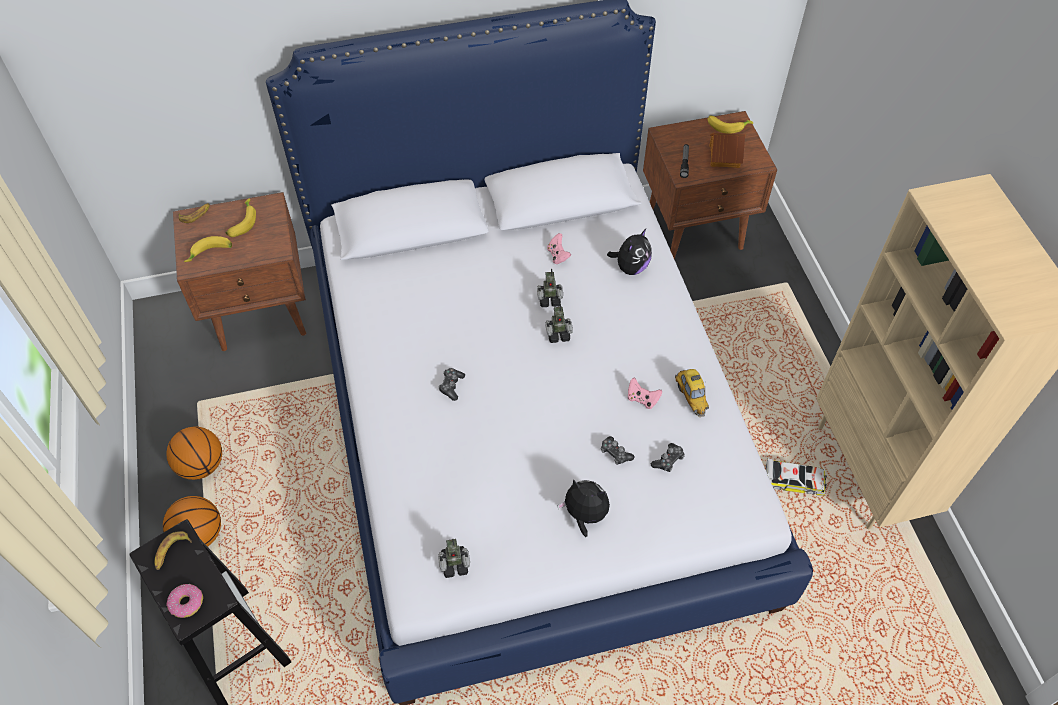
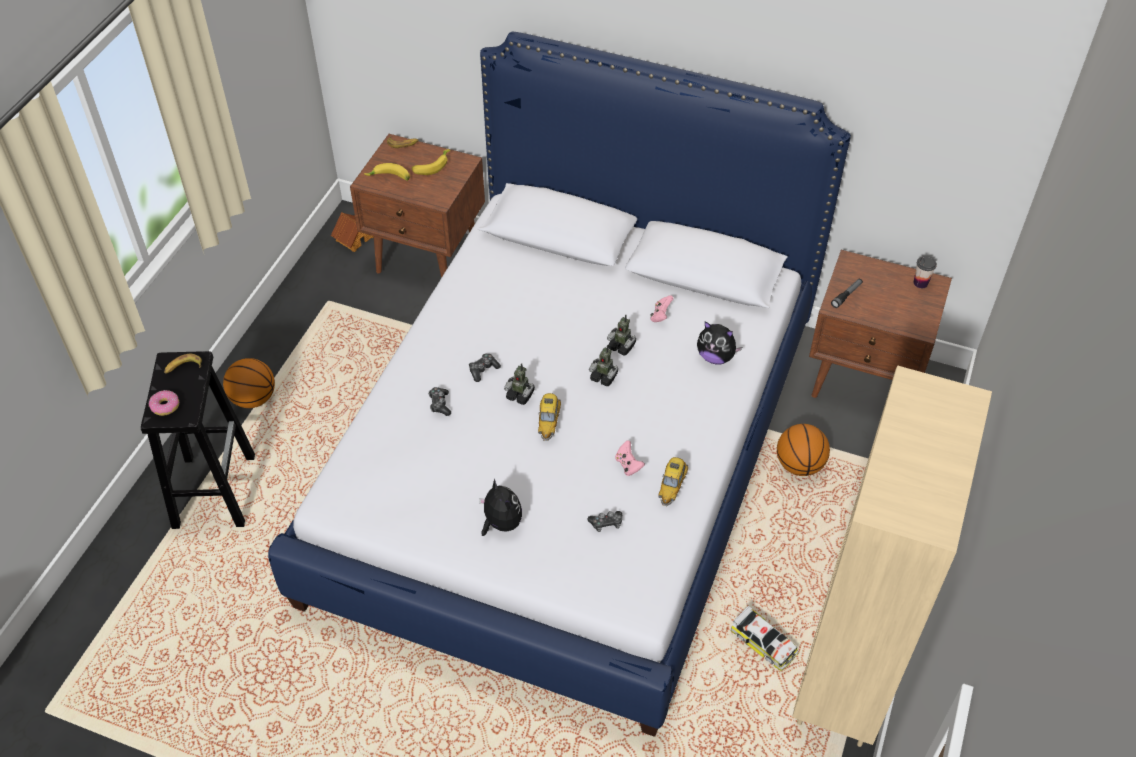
camera: 35 degrees right, 5 degrees down
basketball [166,427,222,480] -> basketball moved to [777,424,830,476]
toy robot [438,539,470,578] -> toy robot moved to [504,363,535,405]
game controller [601,436,634,465] -> game controller moved to [428,387,451,416]
plush toy [607,229,652,275] -> plush toy turned 45 degrees clockwise [697,321,742,364]
banana [708,115,753,134] -> cup [913,256,937,288]
toy house [710,133,746,168] -> toy house moved to [331,212,374,252]
none -> toy car [538,393,561,441]

